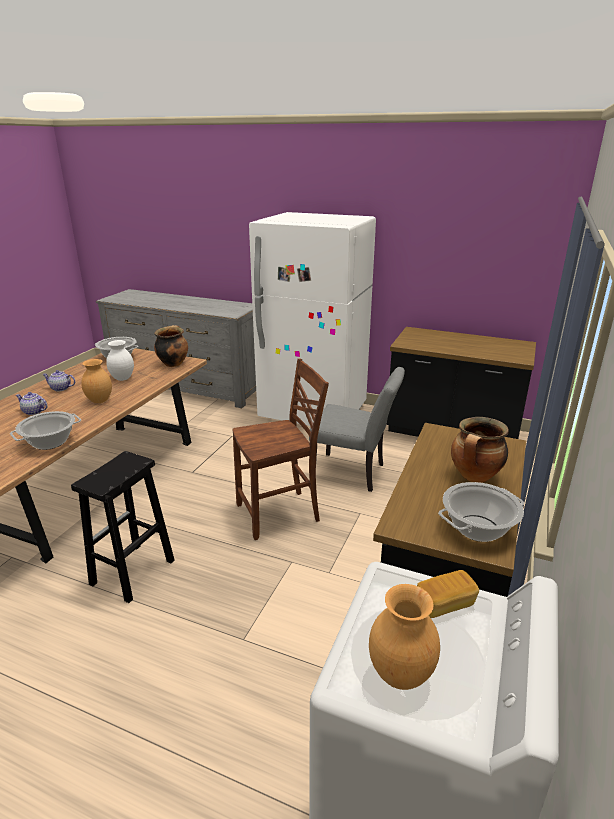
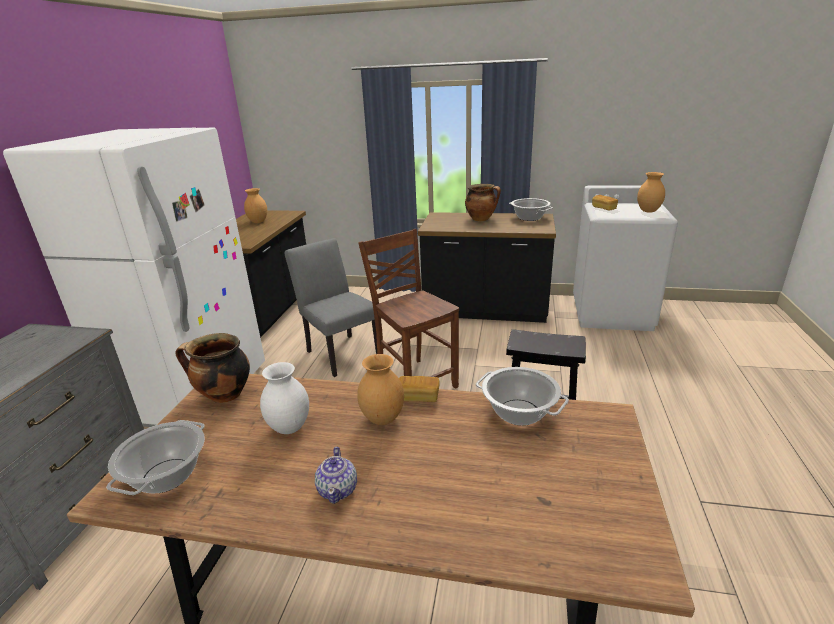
camera: 100 degrees left, 0 degrees up
teapot [16,392,48,415] -> none
grey chair [309,367,405,492] -> grey chair turned 45 degrees counterclockwise [285,238,377,377]
none -> brown vase [244,188,267,223]
none -> bread [399,376,440,402]

